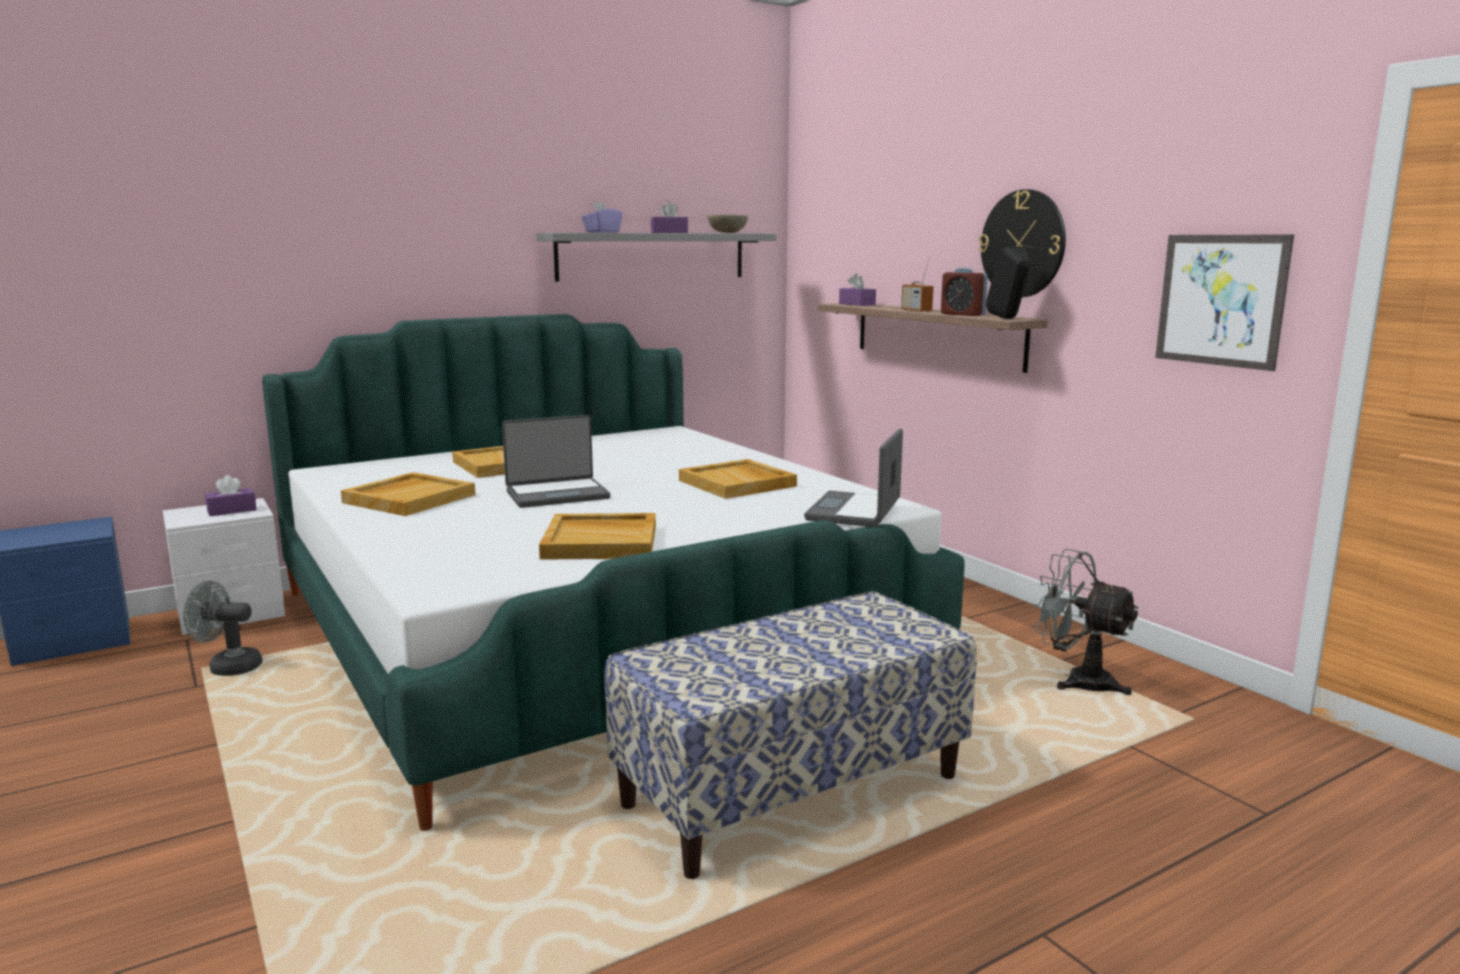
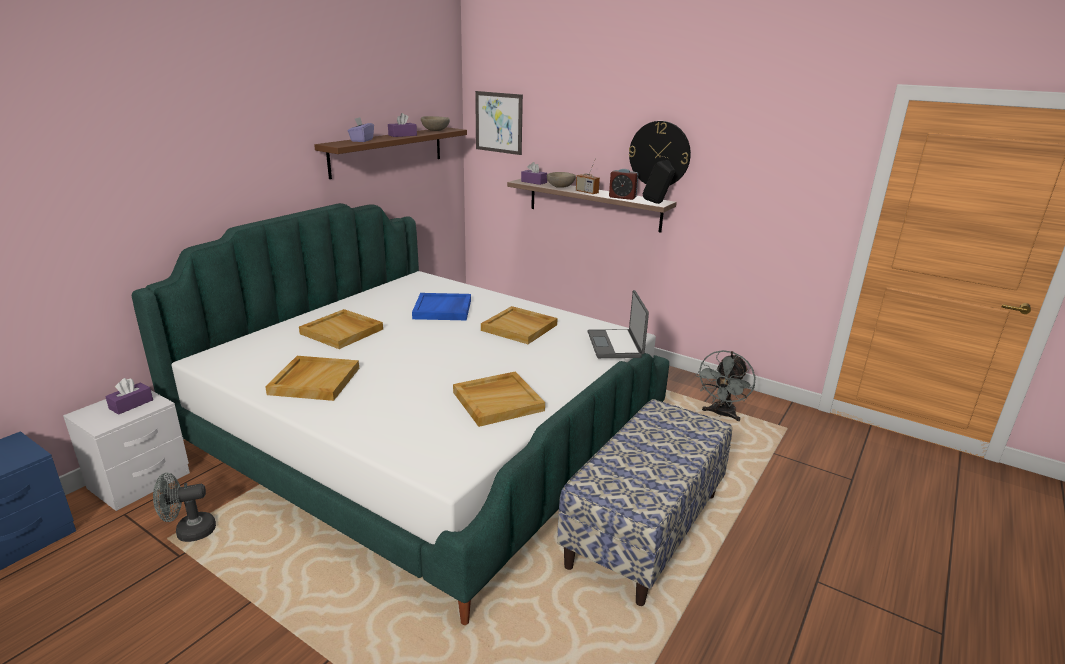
camera: 25 degrees left, 10 degrees up
laptop [502,415,610,508] -> none
grey shelf [536,233,776,281] -> brown shelf [314,127,467,179]
grey fan [1033,549,1138,695] -> grey fan turned 75 degrees counterclockwise [696,350,756,421]
picture [1155,234,1294,371] -> picture moved to [475,91,523,155]
none -> blue tray [412,293,471,320]
none -> beige bowl [547,172,576,188]

